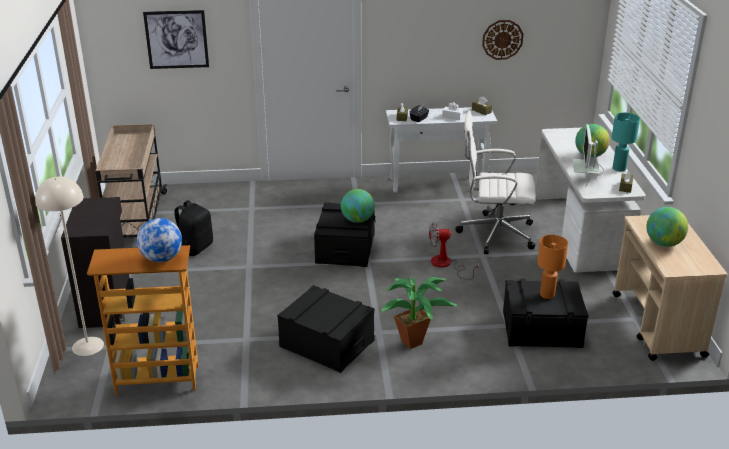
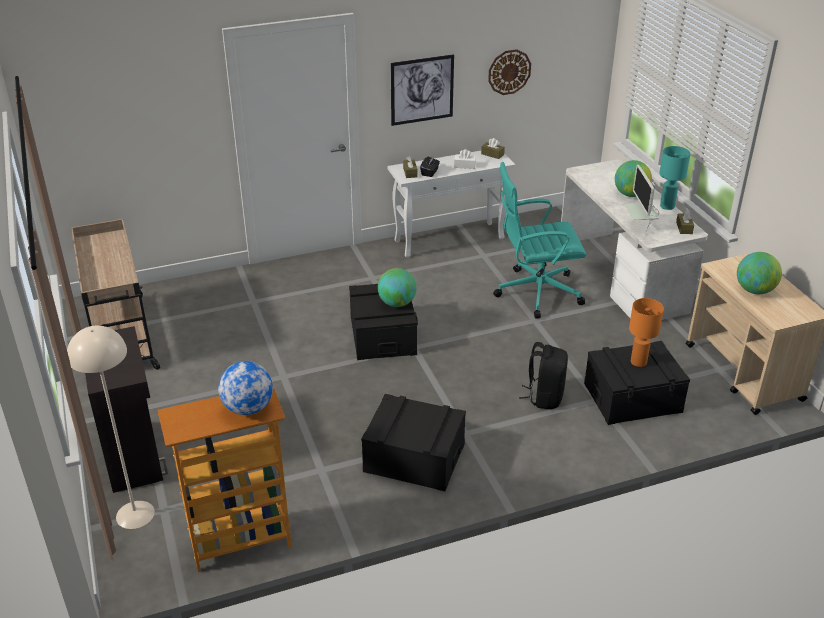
camera: 15 degrees left, 5 degrees up
picture [143,10,209,69] -> picture moved to [391,54,454,126]
black backpack [174,200,213,256] -> black backpack moved to [519,342,568,409]
potted plant [381,277,457,349] -> none
fan [429,222,479,280] -> none
white office chair [455,111,536,254] -> turquoise office chair [493,162,587,319]

